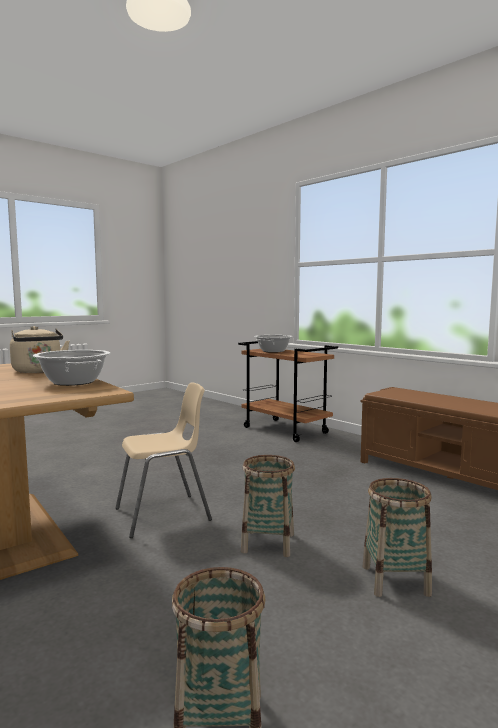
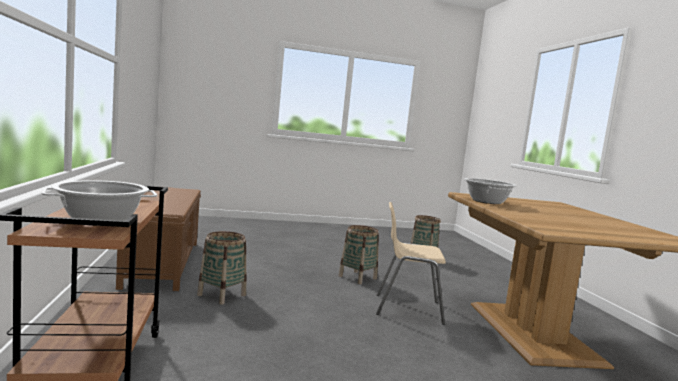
camera: 150 degrees left, 0 degrees up
beige kettle [10,326,70,373] -> none
basket [363,478,432,597] -> basket moved to [197,231,246,305]

